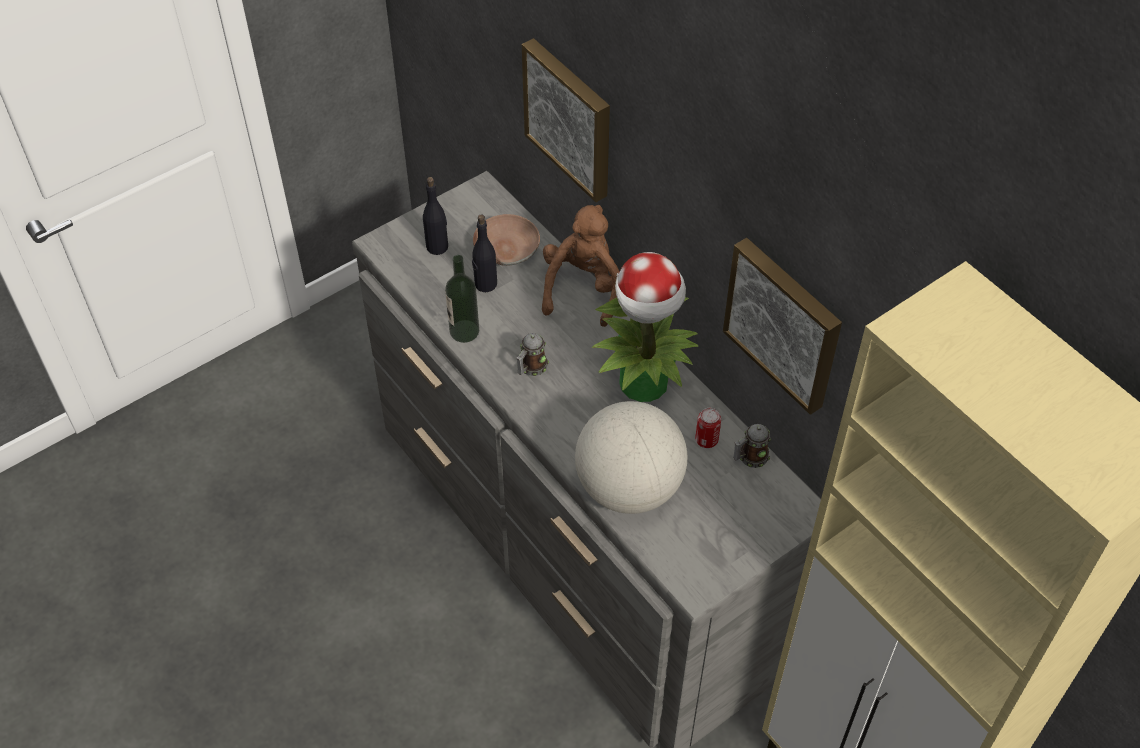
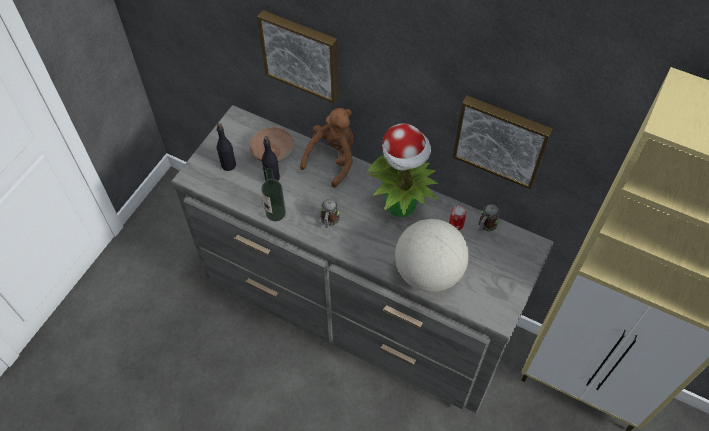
camera: 25 degrees left, 5 degrees up
brown plush toy [542,205,619,327] -> brown plush toy turned 45 degrees clockwise [300,108,354,188]

